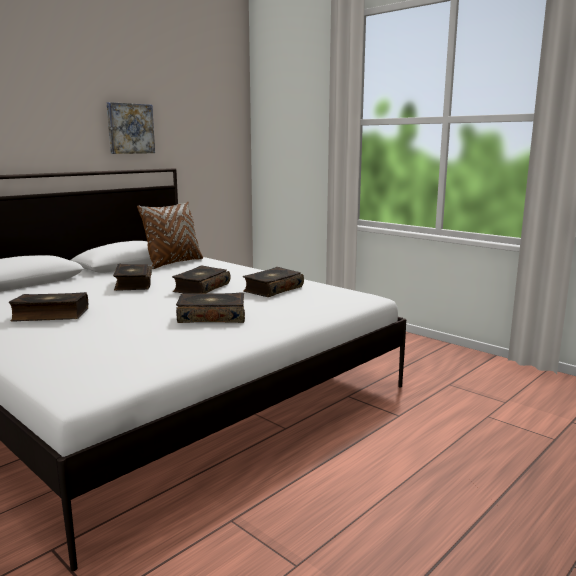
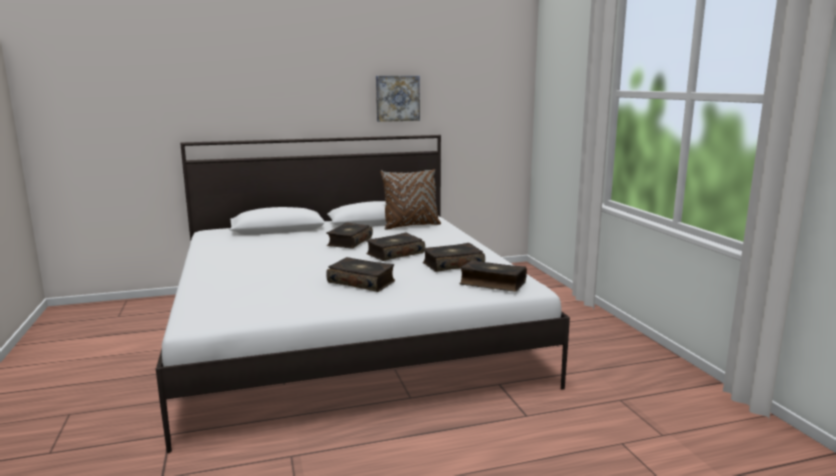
camera: 30 degrees right, 0 degrees up
book [9,292,88,322] -> book moved to [460,260,527,292]

